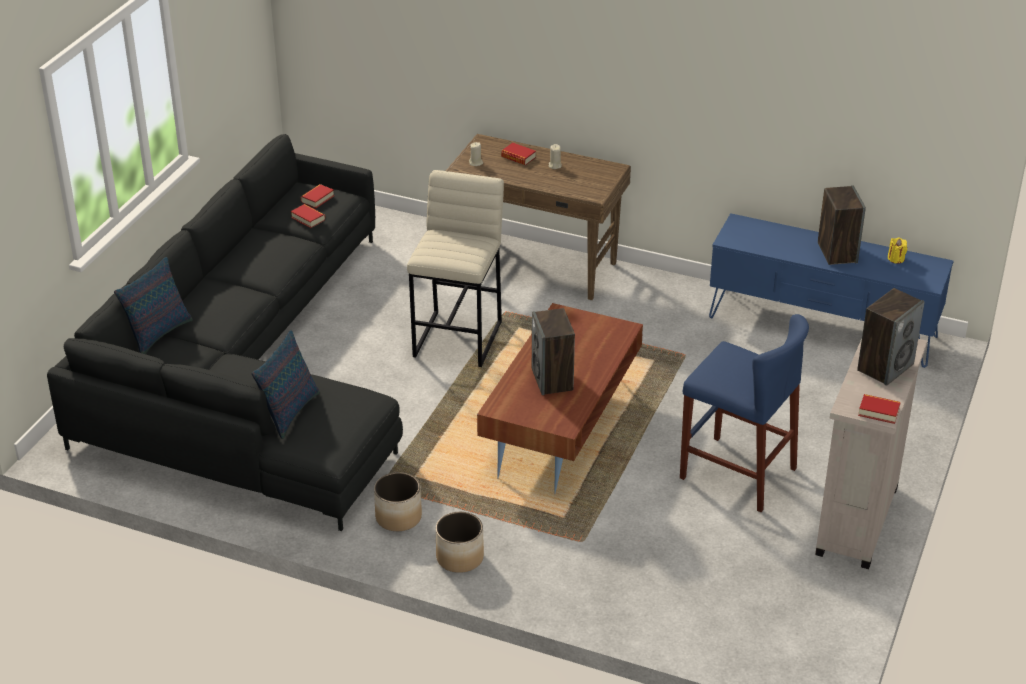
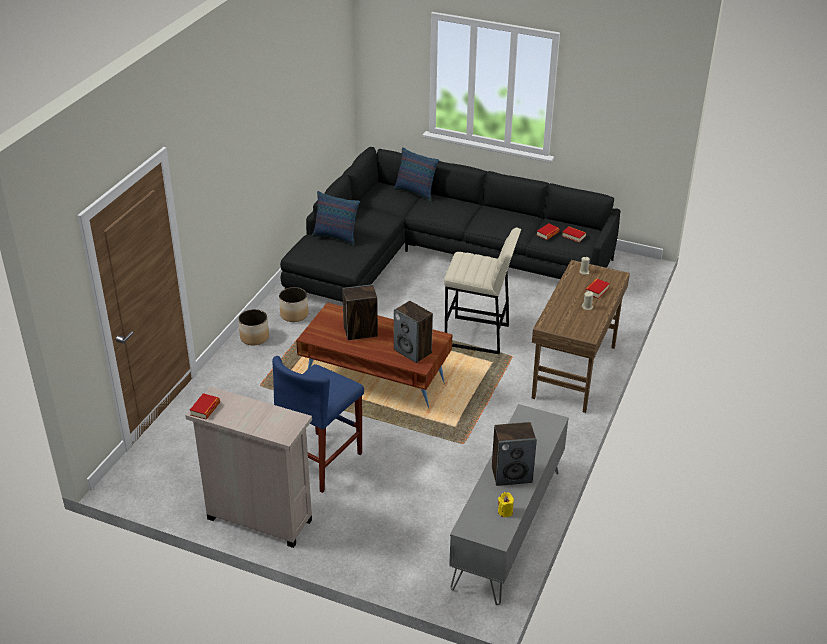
camera: 90 degrees right, 0 degrees up
blue tv stand [709,213,953,368] -> grey tv stand [449,404,569,605]
speaker [857,288,925,386] -> speaker moved to [394,301,433,363]

